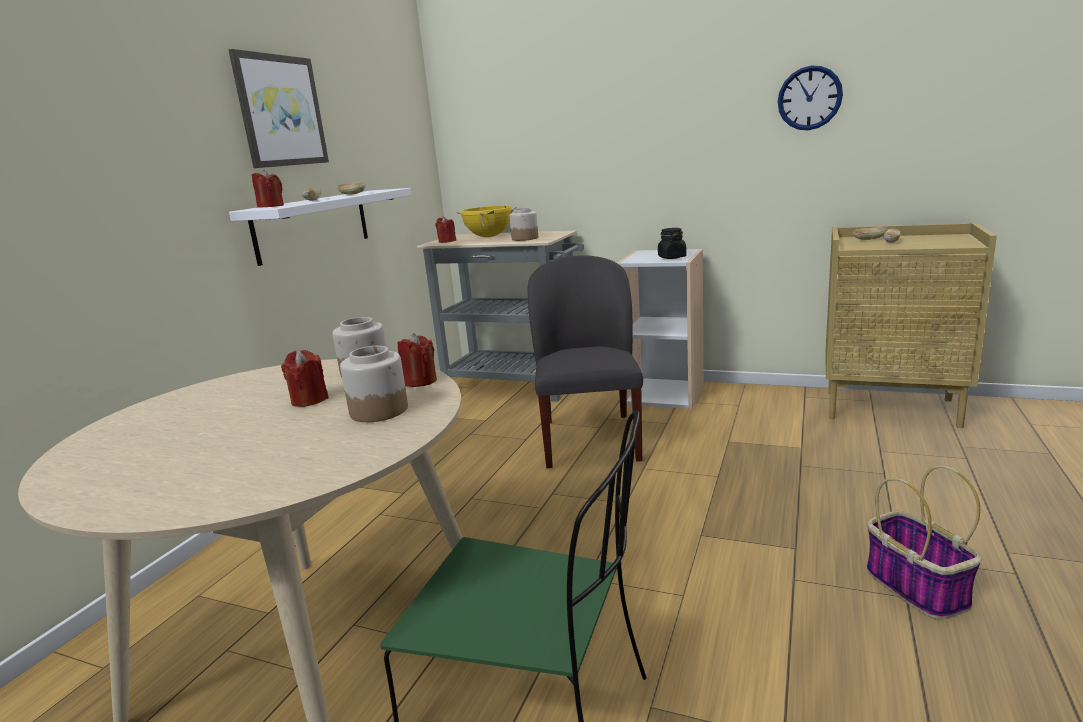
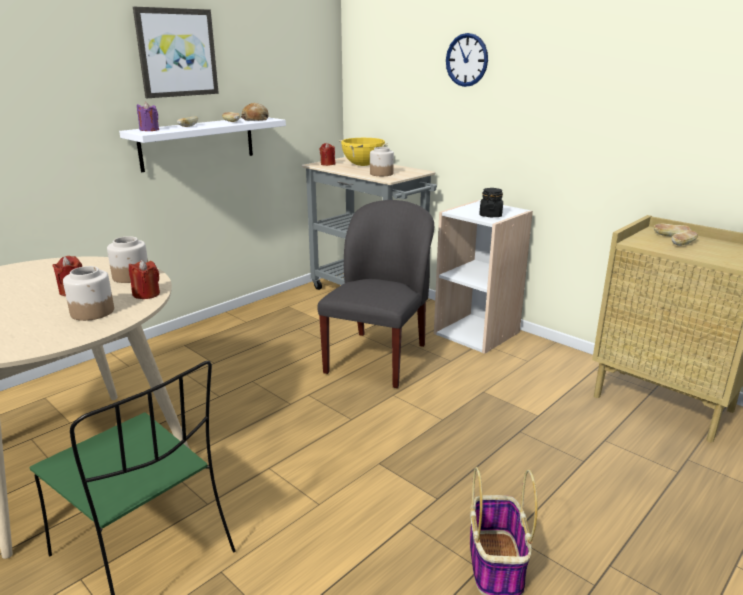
camera: 20 degrees right, 5 degrees up
red candle [252,170,284,207] -> purple candle [137,102,159,131]
wall clock [778,66,843,130] -> wall clock moved to [446,33,488,87]
none -> bread [241,103,269,121]

